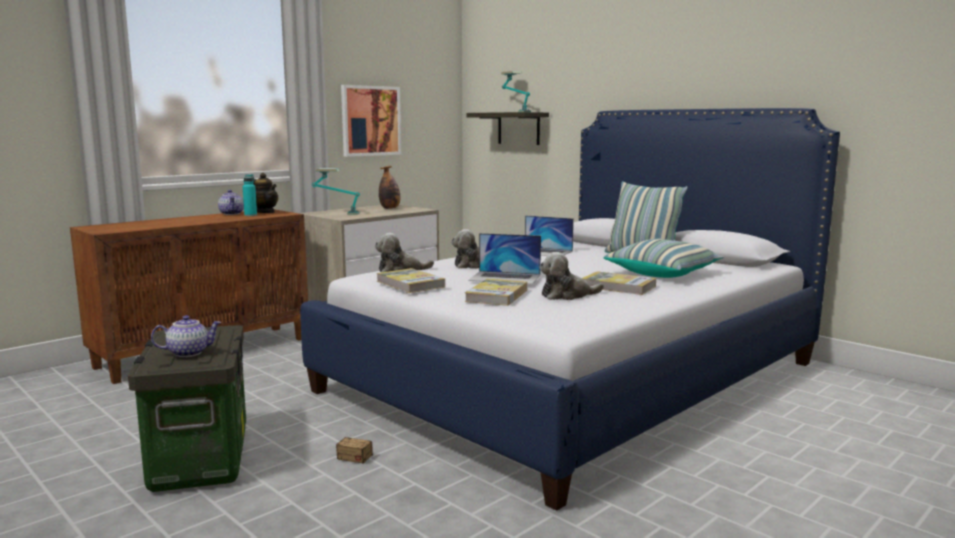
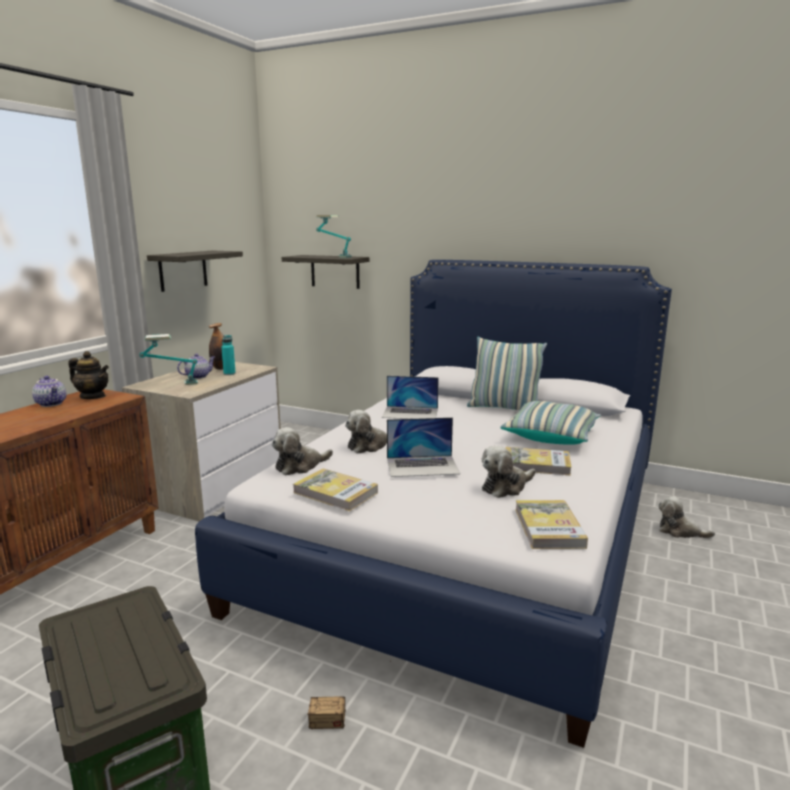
camera: 20 degrees left, 5 degrees up
teapot [151,315,222,357] -> teapot moved to [177,353,215,379]
turquoise bottle [243,174,257,216] -> turquoise bottle moved to [221,335,236,375]
picture [341,85,401,157] -> shelf [147,251,243,292]
book [465,279,527,306] -> book moved to [515,500,588,549]
none -> plush toy [659,496,715,538]

